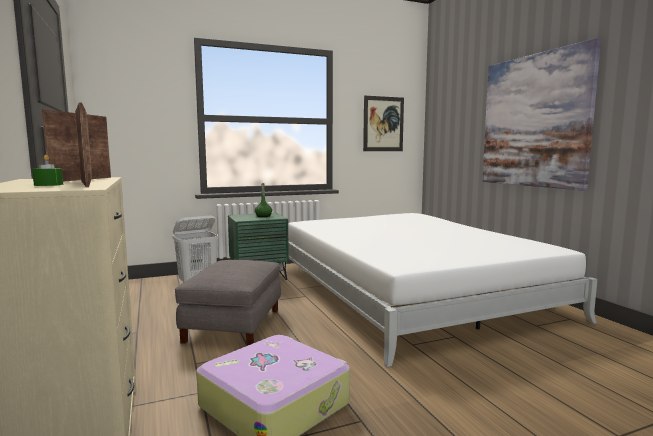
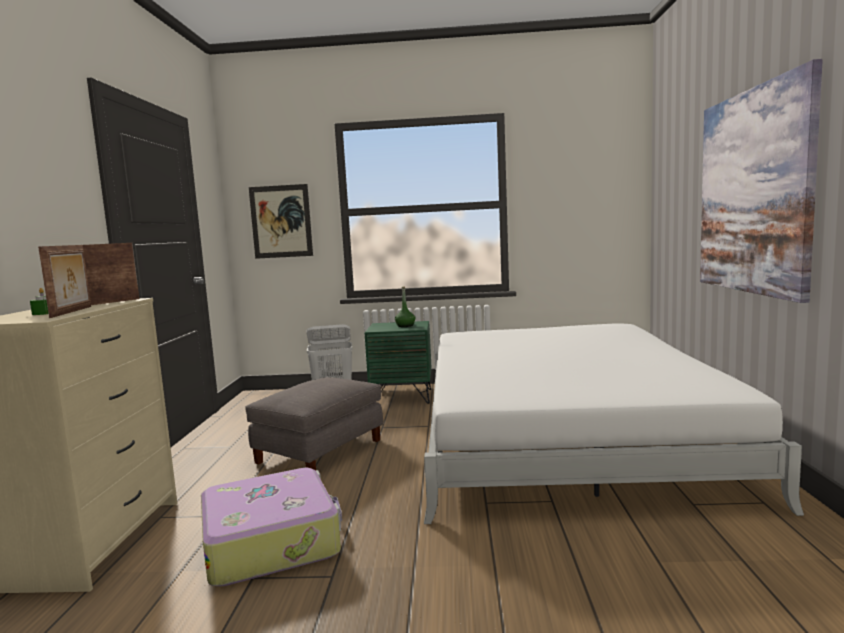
camera: 25 degrees right, 0 degrees up
picture [363,96,404,151] -> picture moved to [249,184,313,259]

